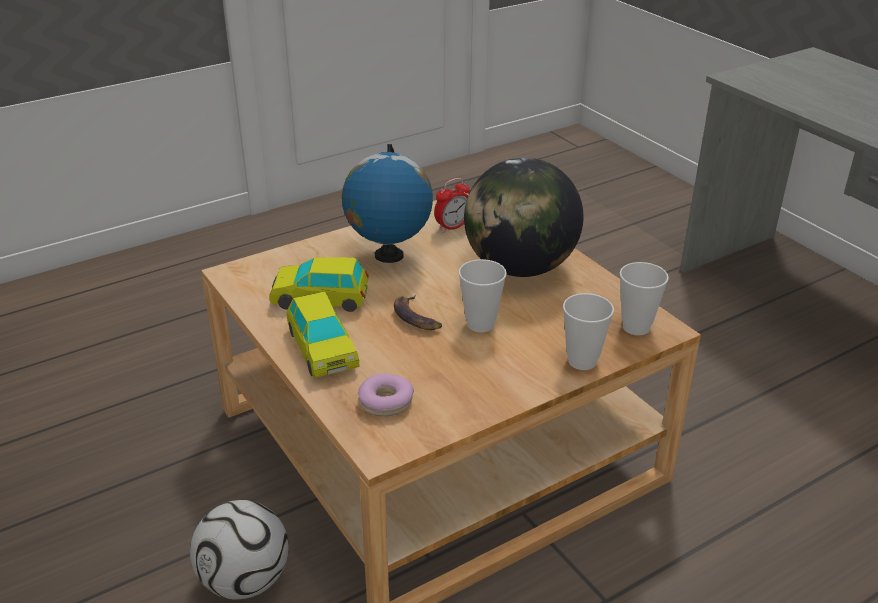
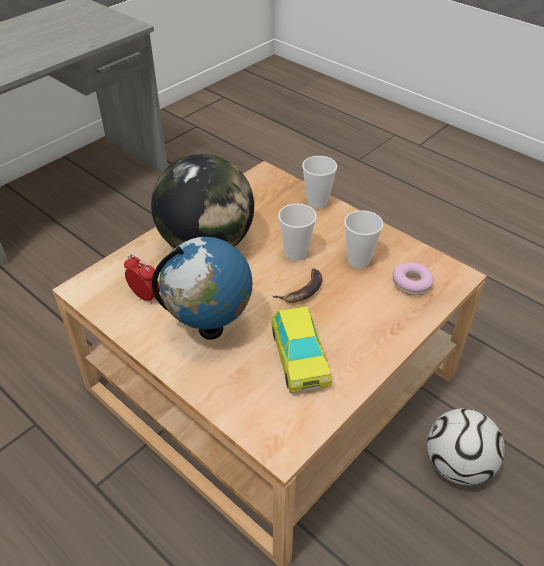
camera: 105 degrees left, 10 degrees up
toy car [287,292,359,378] -> none
cup [620,262,669,335] -> cup moved to [344,210,383,268]

